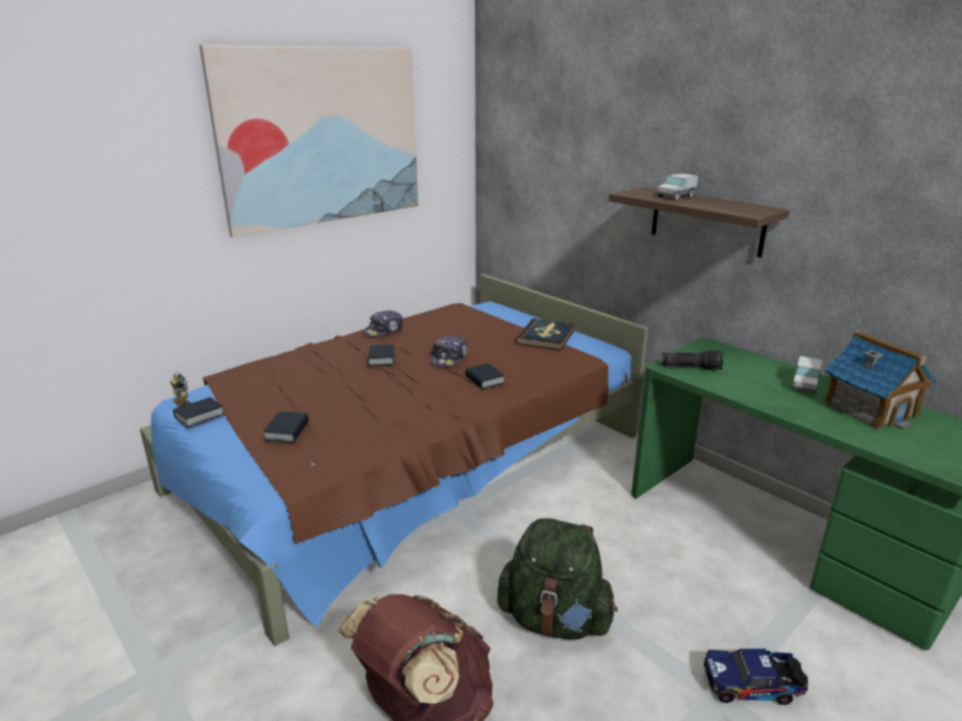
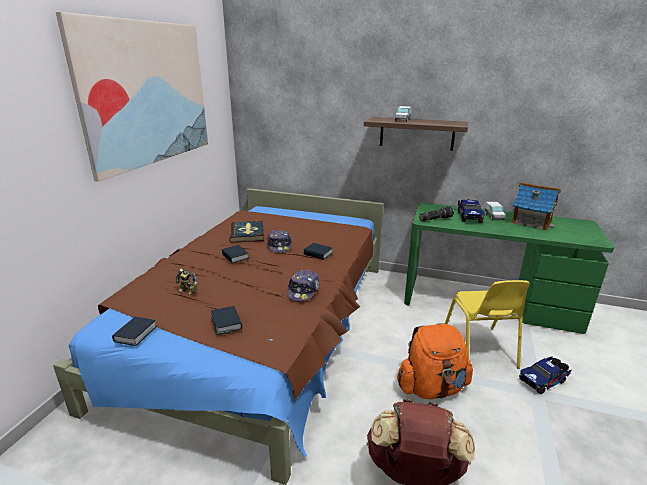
camera: 30 degrees left, 0 degrees up
toy robot [170,372,191,407] -> toy robot moved to [175,269,198,295]
cap [362,310,403,337] -> cap moved to [287,270,320,302]
green backpack [497,518,618,640] -> orange backpack [397,323,473,399]
book [515,318,574,351] -> book moved to [229,221,264,243]
none -> yellow chair [445,280,530,369]
none -> toy truck [458,199,485,223]

